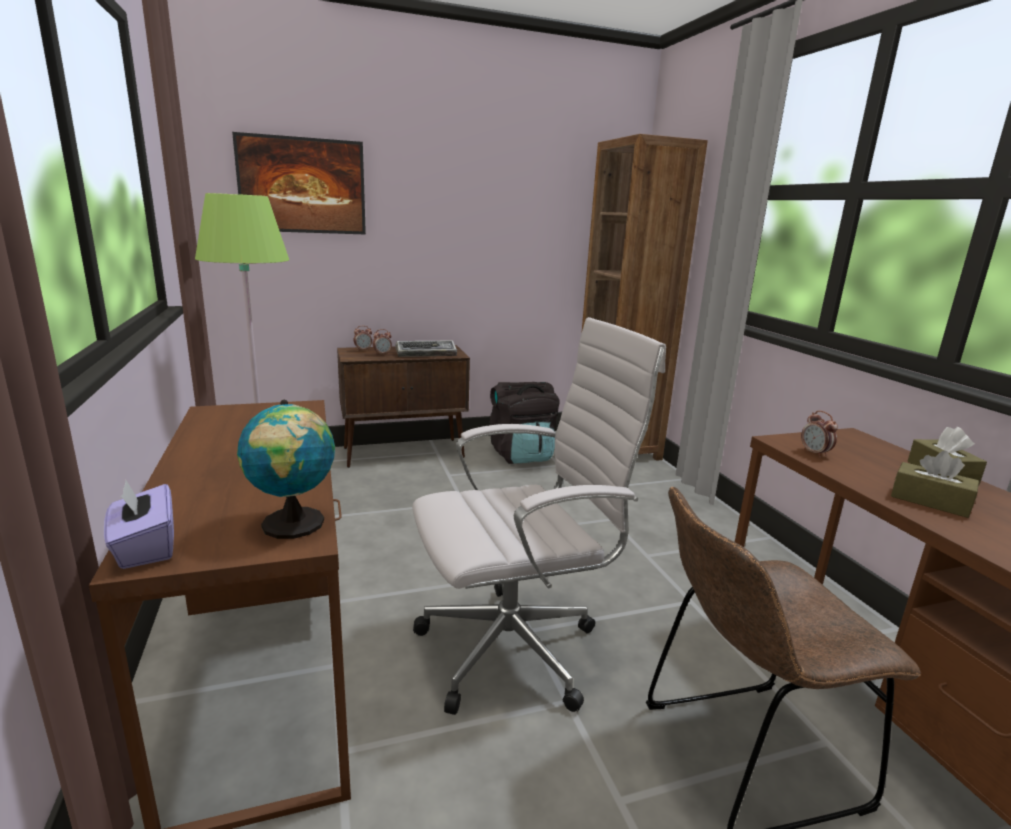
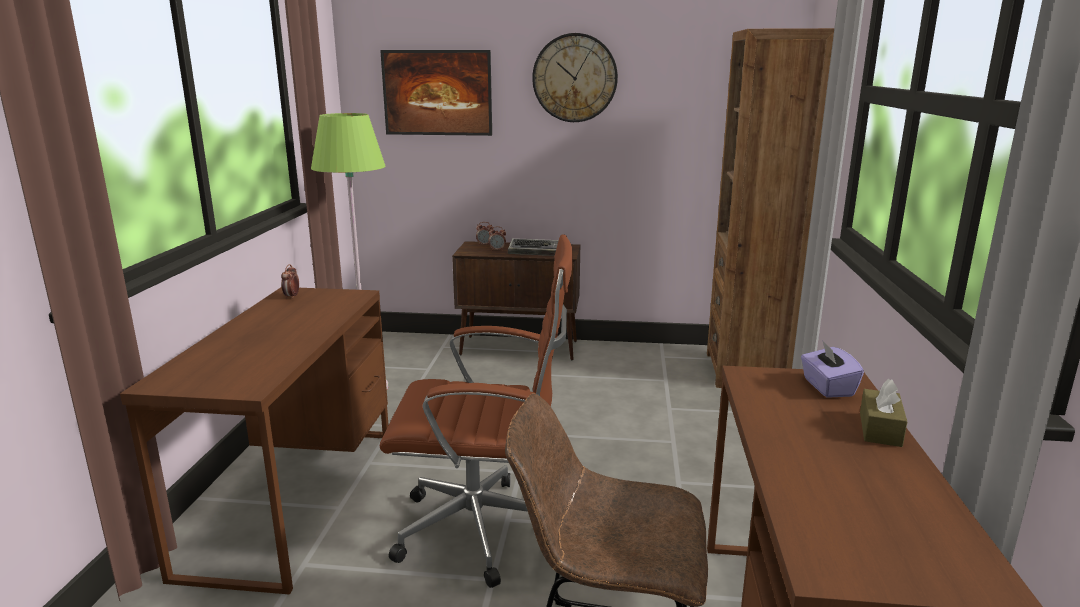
camera: 25 degrees right, 0 degrees up
purple tissue box [104,480,174,569] -> purple tissue box moved to [801,340,864,398]
globe [237,400,335,539] -> none
white office chair [412,317,666,715] -> brown office chair [380,234,573,588]
black backpack [490,382,560,464] -> none
alarm clock [801,411,838,458] -> alarm clock moved to [281,264,299,299]
brown tissue box [891,451,979,518] -> none
none -> wall clock [532,33,618,122]

